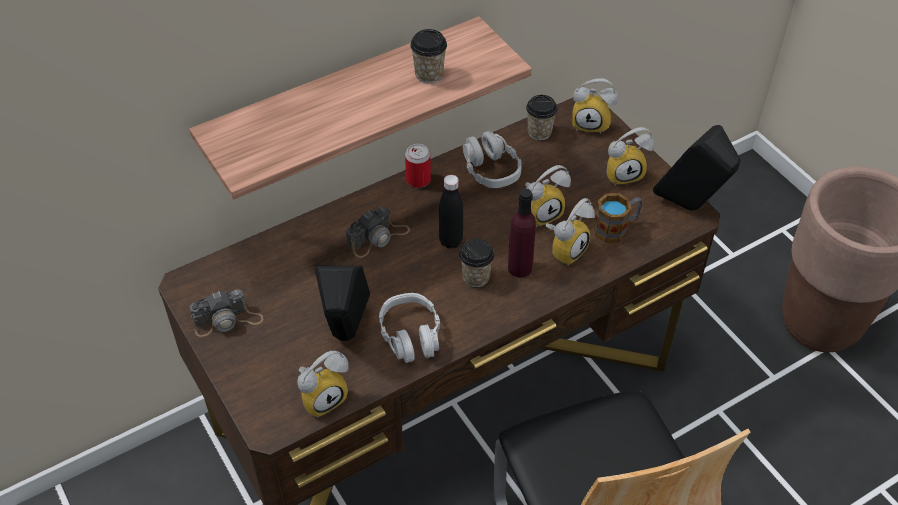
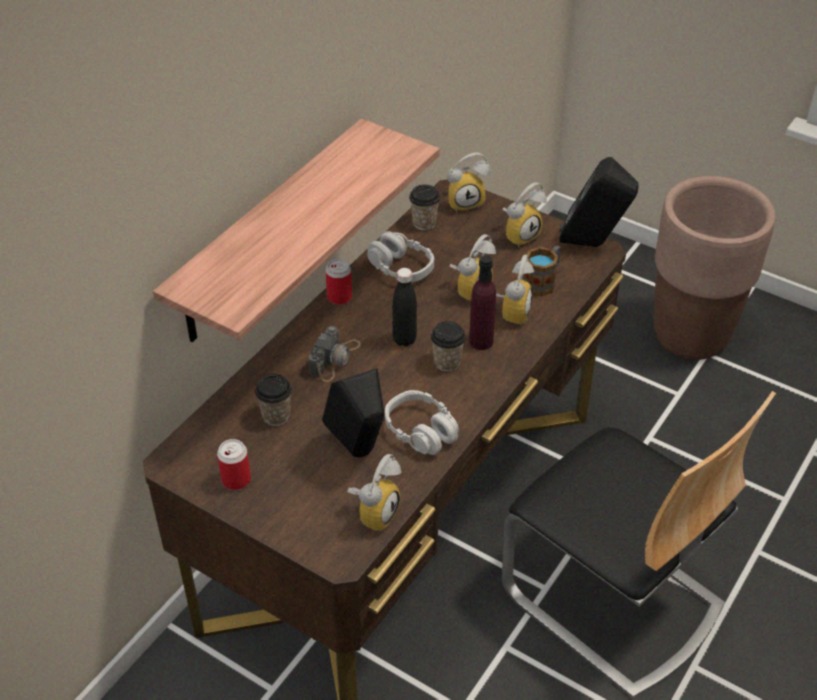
camera: 25 degrees left, 5 degrees down
camera [189,289,264,337] -> can [217,439,251,490]
cup [410,29,447,83] -> cup moved to [255,374,292,426]

